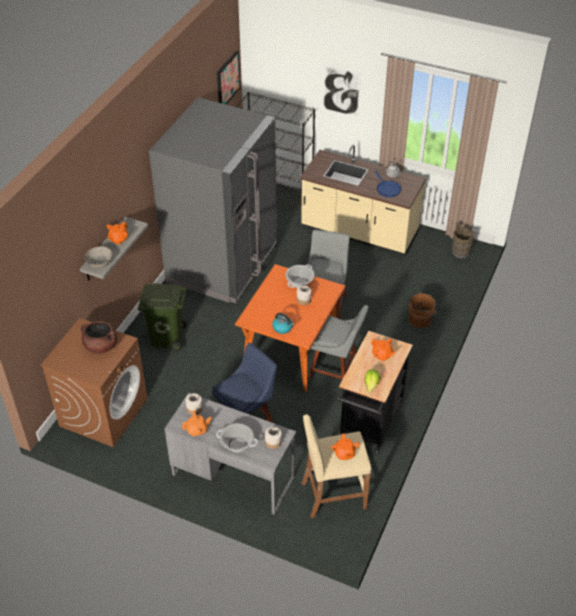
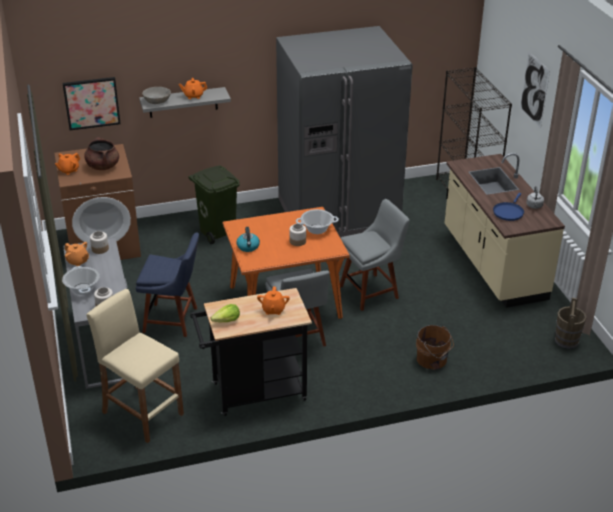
camera: 50 degrees right, 10 degrees down
picture [217,51,240,104] -> picture moved to [62,77,121,130]
orange teapot [331,434,360,460] -> orange teapot moved to [55,153,80,175]

